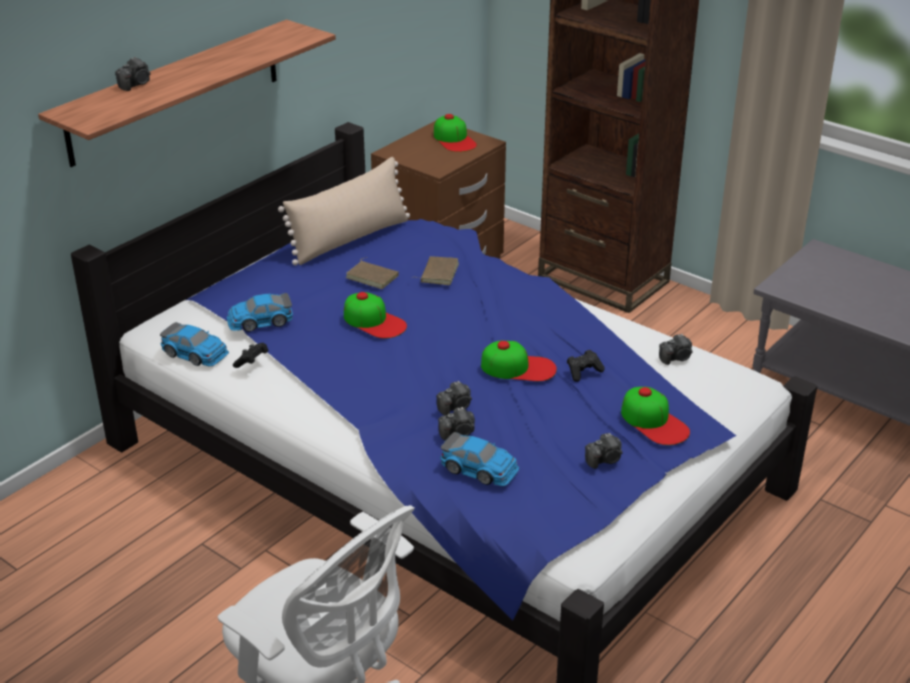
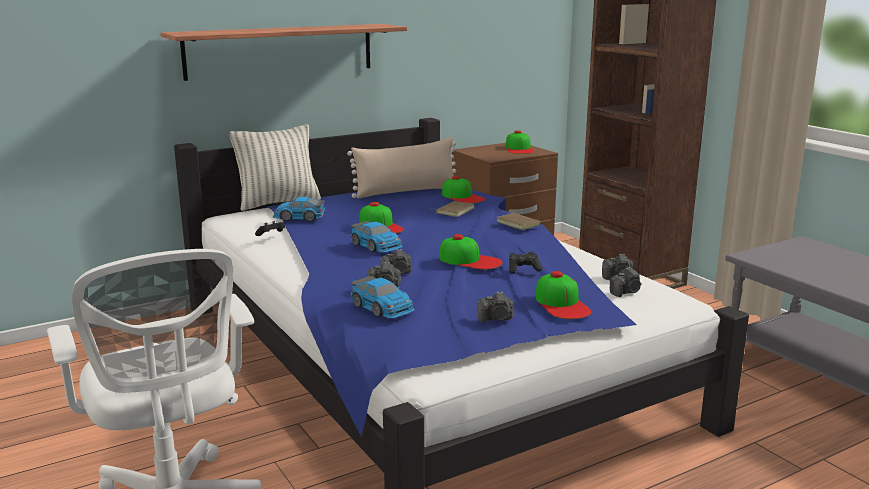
camera: 20 degrees right, 15 degrees down
camera [115,57,151,91] -> camera moved to [610,267,641,297]
toy car [160,322,229,366] -> toy car moved to [350,221,403,253]
brown book [346,257,399,289] -> brown book moved to [496,212,541,230]
none -> pillow [229,125,321,211]
none -> cap [442,176,485,203]

